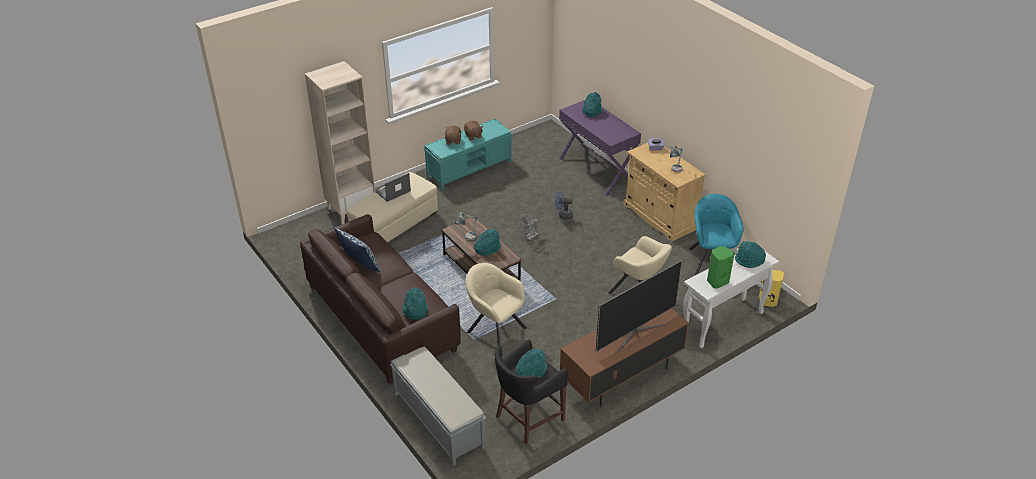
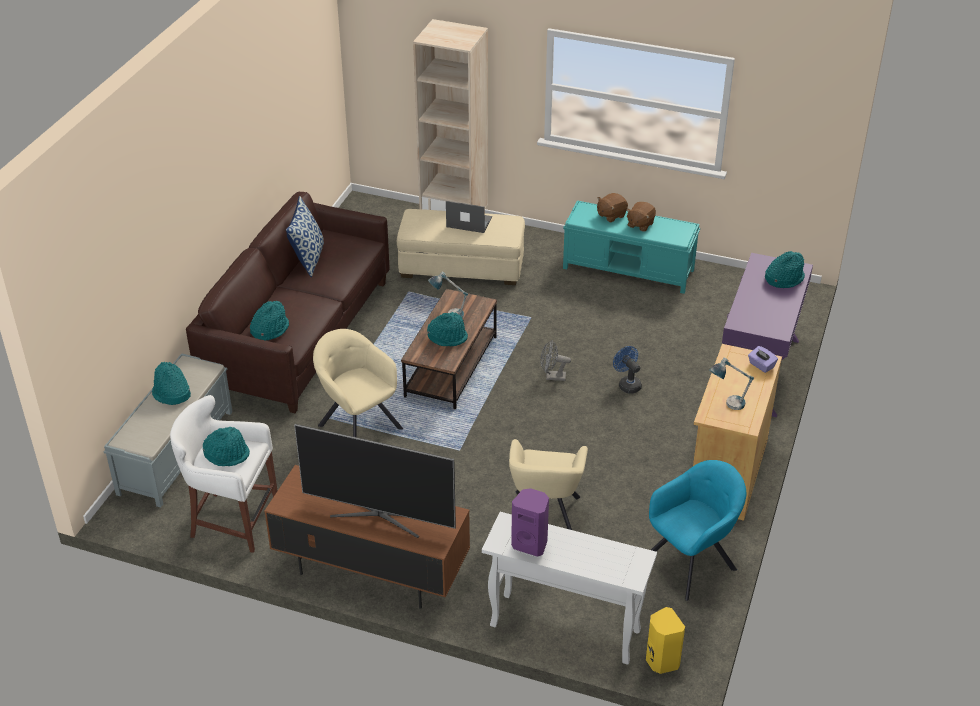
camera: 55 degrees right, 0 degrees up
beige armchair [465,263,527,345] -> beige armchair turned 45 degrees counterclockwise [313,329,403,437]
black stool [495,340,568,444] -> white stool [170,395,278,553]
green speaker [707,246,734,289] -> purple speaker [511,488,549,557]
turquoise hat [735,241,766,268] -> turquoise hat moved to [152,362,191,405]

